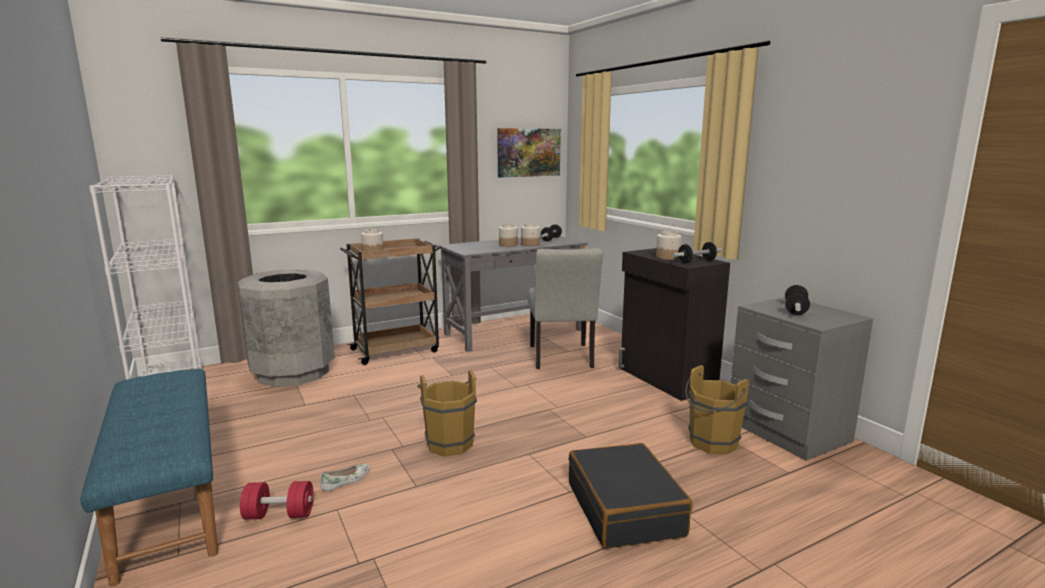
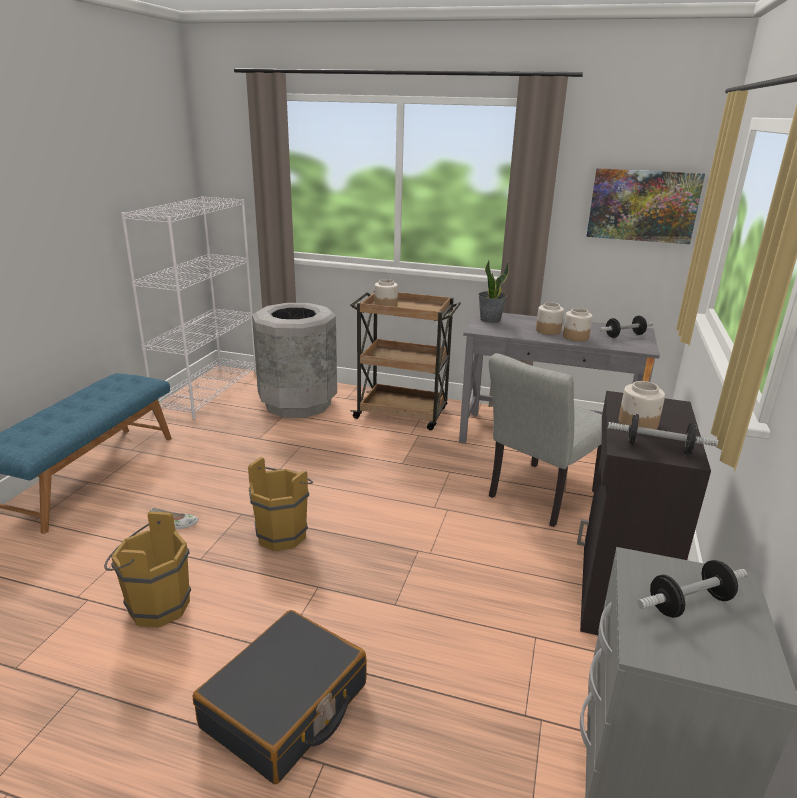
camera: 45 degrees right, 10 degrees up
red dumbbell [240,481,314,520] -> none
brown bucket [685,365,749,454] -> brown bucket moved to [104,511,191,628]
none -> potted plant [478,260,509,323]

